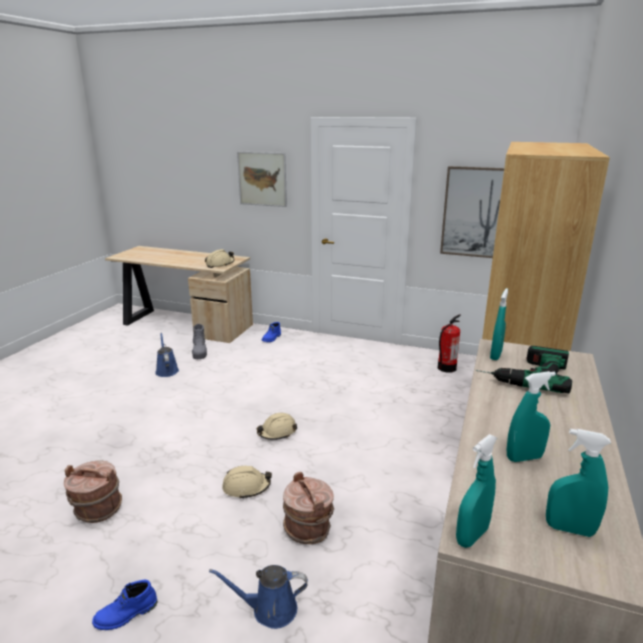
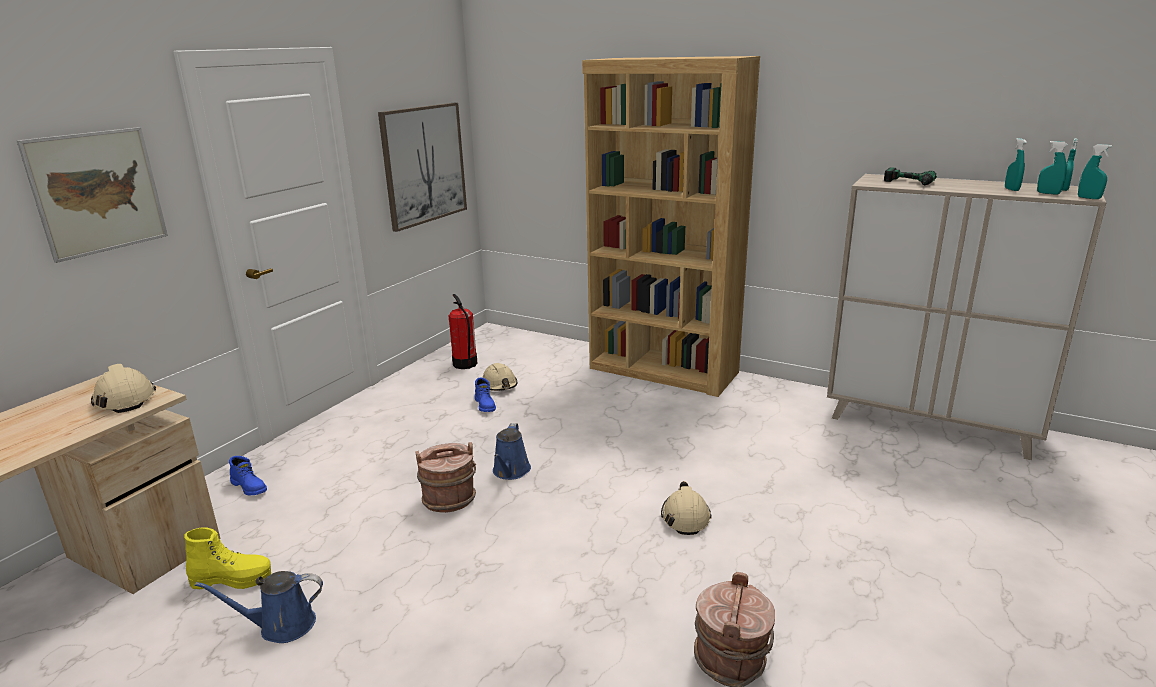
camera: 80 degrees left, 0 degrees up
blue boot [92,580,157,630] -> blue boot moved to [475,378,496,412]
grey boot [192,324,207,359] -> yellow boot [184,527,271,589]
blue watering can [209,565,308,629] -> blue watering can moved to [493,423,531,480]
beige hard hat [256,413,297,440] -> beige hard hat moved to [483,363,518,391]
brown bucket [283,472,334,544] -> brown bucket moved to [416,442,476,513]
turquoise spray bottle [490,288,508,360] -> turquoise spray bottle moved to [1037,141,1068,195]

